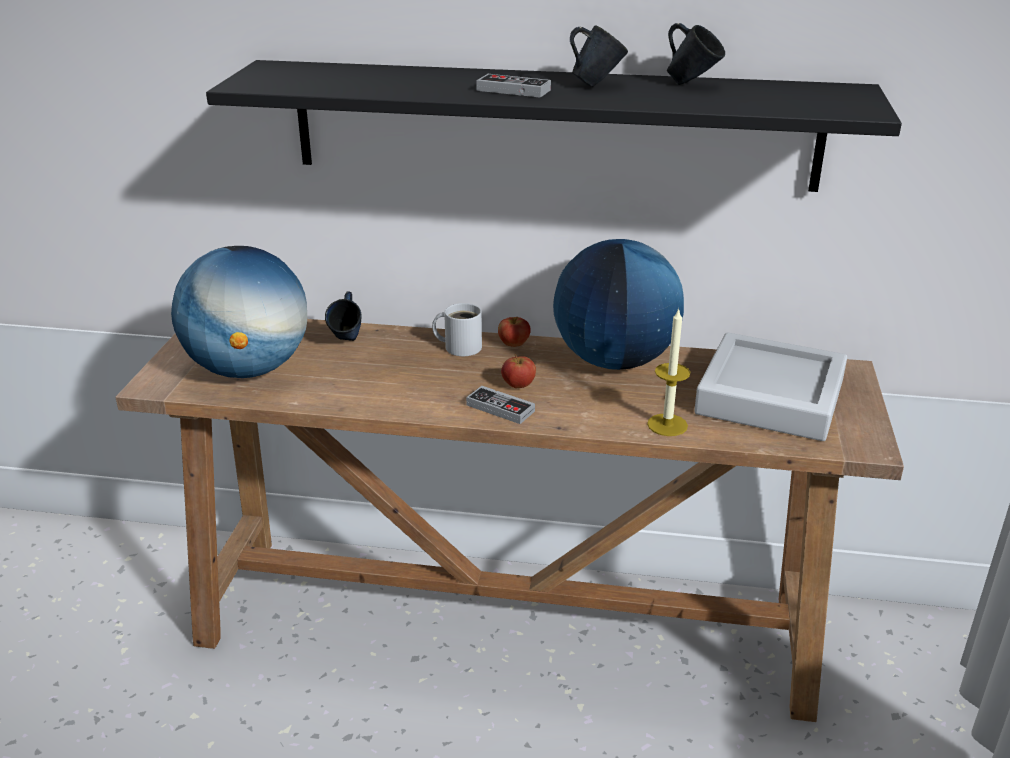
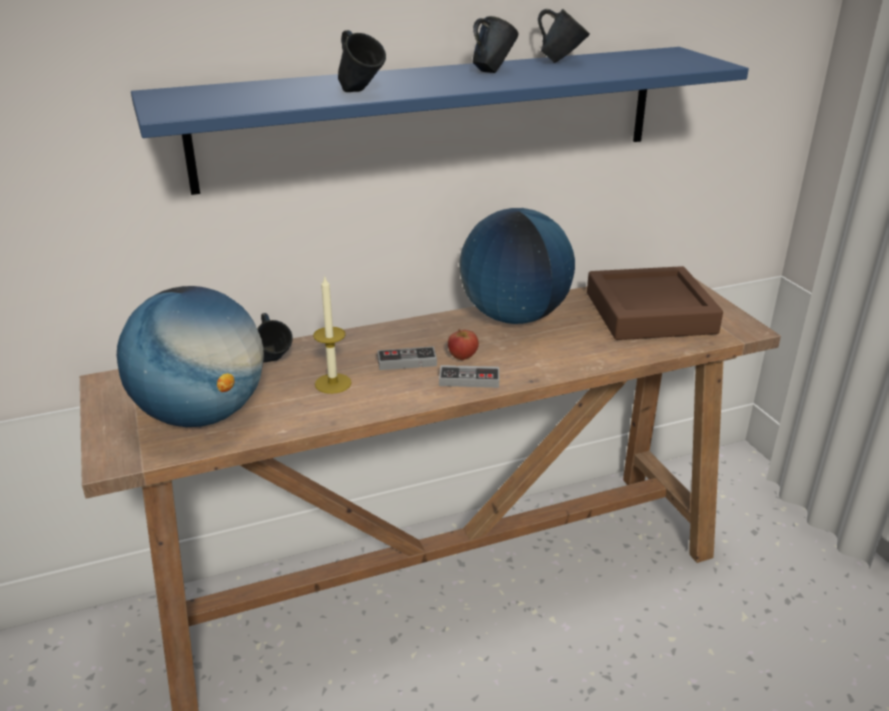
camera: 30 degrees left, 0 degrees up
black shelf [206,60,902,192] -> blue shelf [131,47,749,195]
white mug [432,303,482,356] -> none
game controller [476,74,551,98] -> game controller moved to [377,346,437,370]
apple [498,317,531,347] -> none
candle [647,308,690,436] -> candle moved to [313,275,352,394]
grey tray [694,332,847,441] -> brown tray [587,266,723,340]
none -> blue mug [338,30,386,92]

